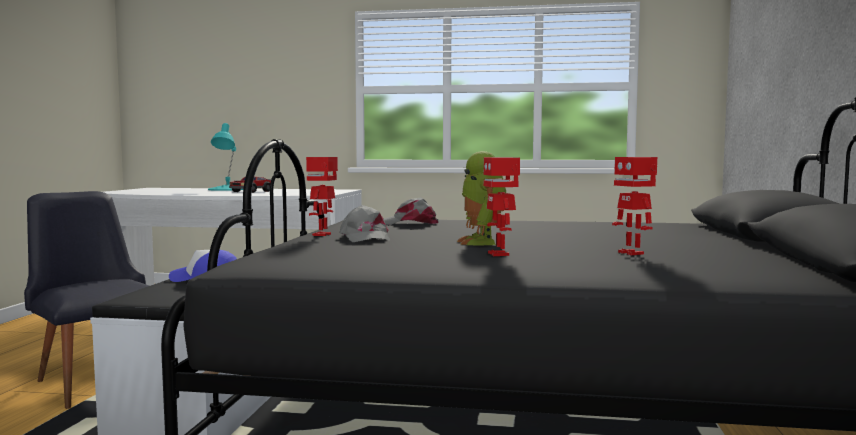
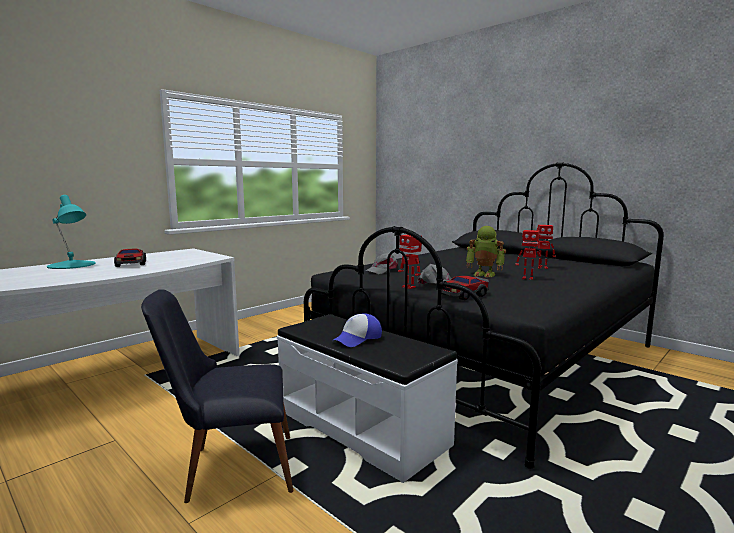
camera: 55 degrees left, 5 degrees up
none -> toy car [437,276,489,300]

